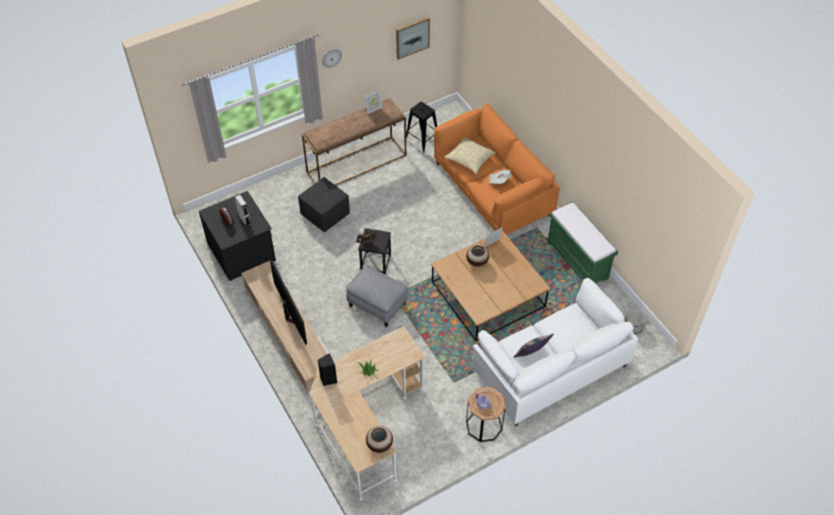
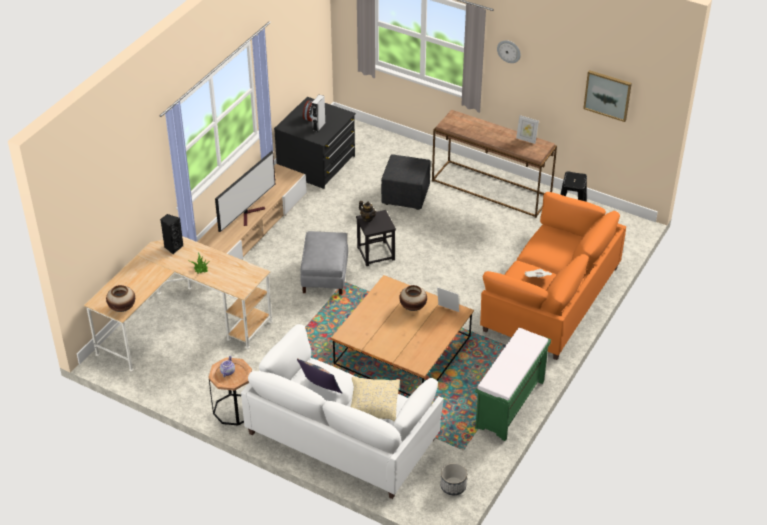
camera: 60 degrees right, 10 degrees down
beige pillow [445,138,496,174] -> beige pillow moved to [351,377,400,421]

